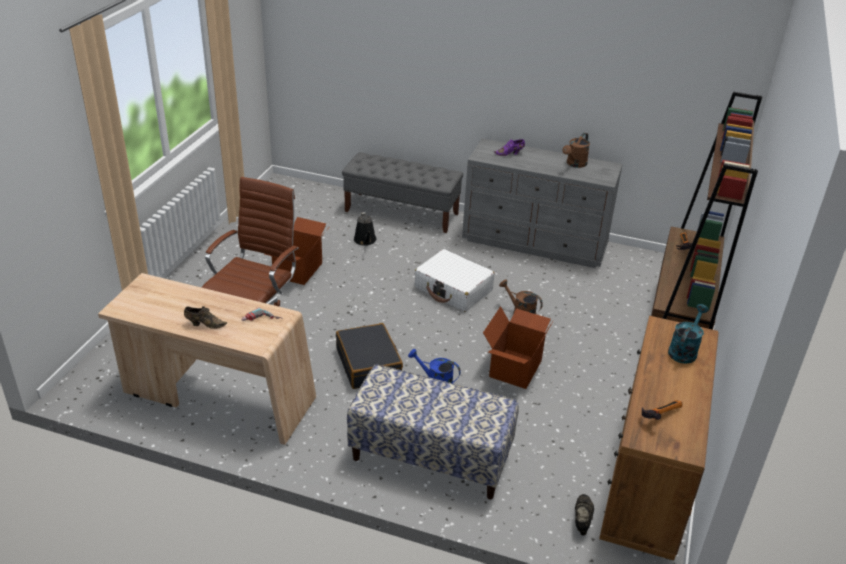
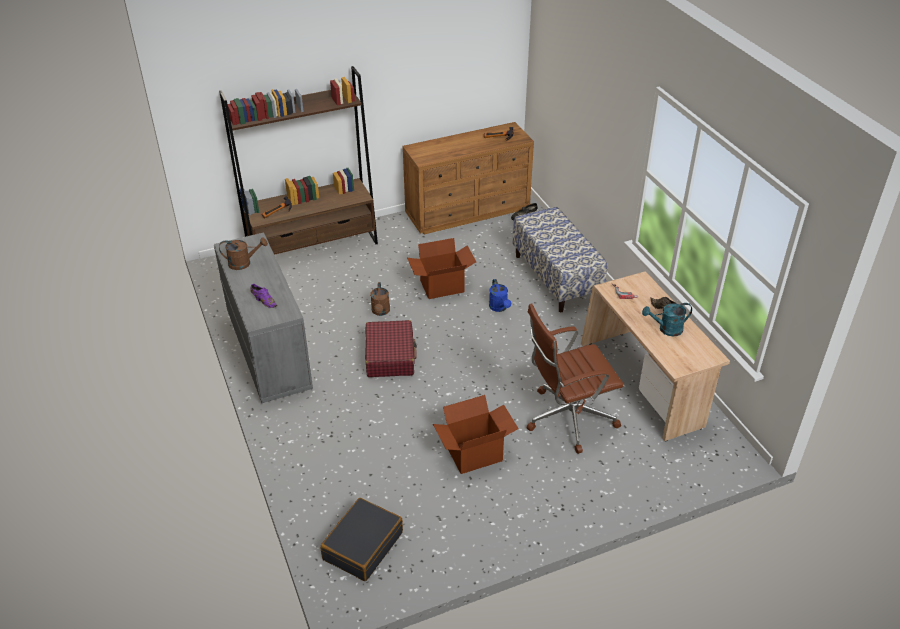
camera: 130 degrees left, 5 degrees up
black suitcase [336,323,403,389] -> black suitcase moved to [321,498,403,581]
grey bench [342,152,463,233] -> none
black watering can [354,212,377,246] -> none
white suitcase [414,249,495,312] -> red suitcase [365,320,417,377]
turquoise watering can [668,304,709,364] -> turquoise watering can moved to [642,303,692,336]

